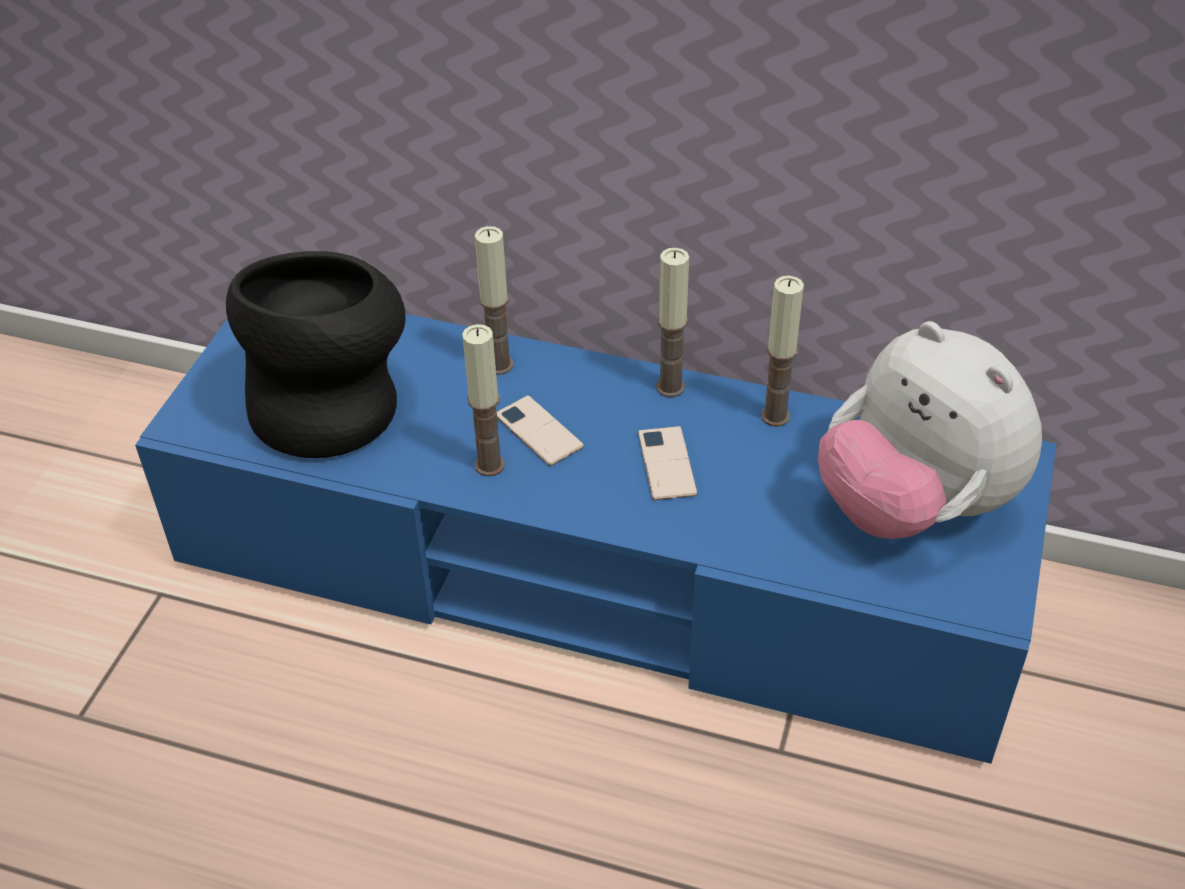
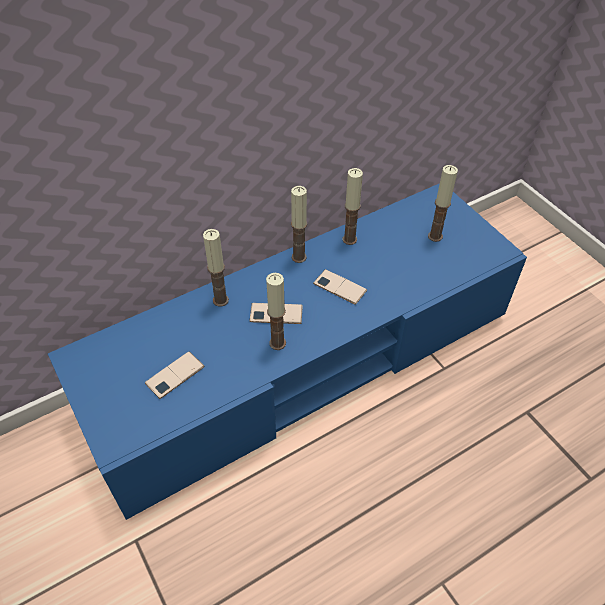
camera: 50 degrees left, 5 degrees up
black vase [226,251,406,458] -> phone [145,351,204,399]
plush toy [818,321,1042,539] -> candle [428,165,458,242]

